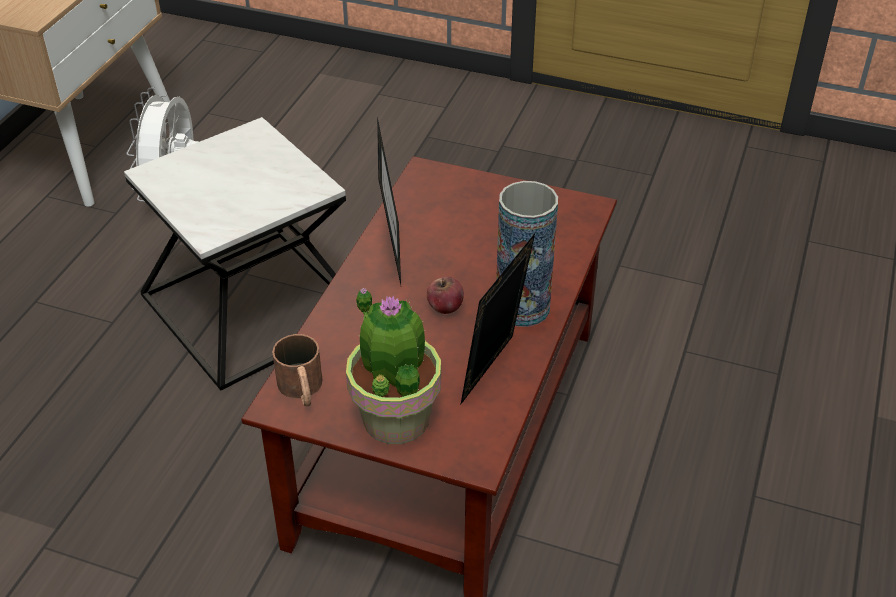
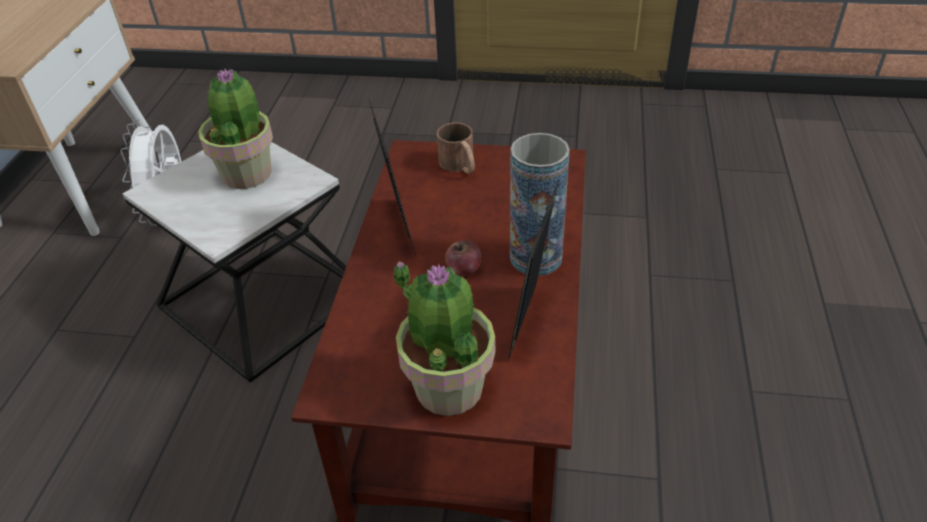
camera: 10 degrees left, 0 degrees up
brown mug [272,334,322,406] -> brown mug moved to [437,123,475,174]
none -> potted plant [198,69,273,189]

